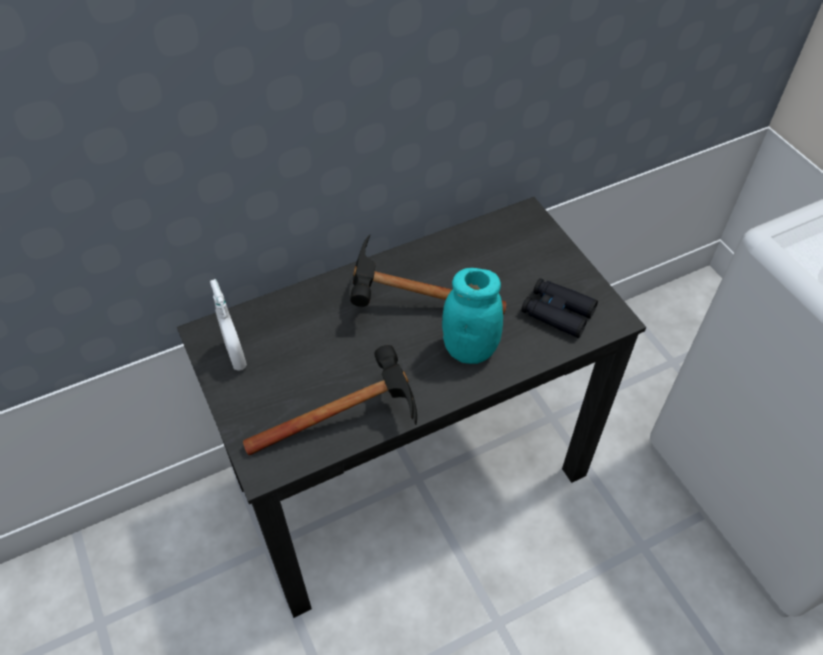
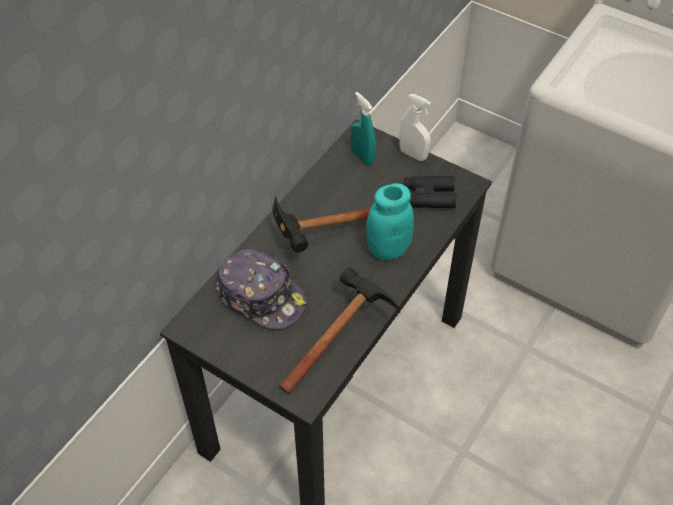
camera: 30 degrees left, 0 degrees up
white spray bottle [210,279,247,371] -> white spray bottle moved to [399,94,431,161]
none -> cap [215,249,307,330]
none -> turquoise spray bottle [351,92,376,165]

